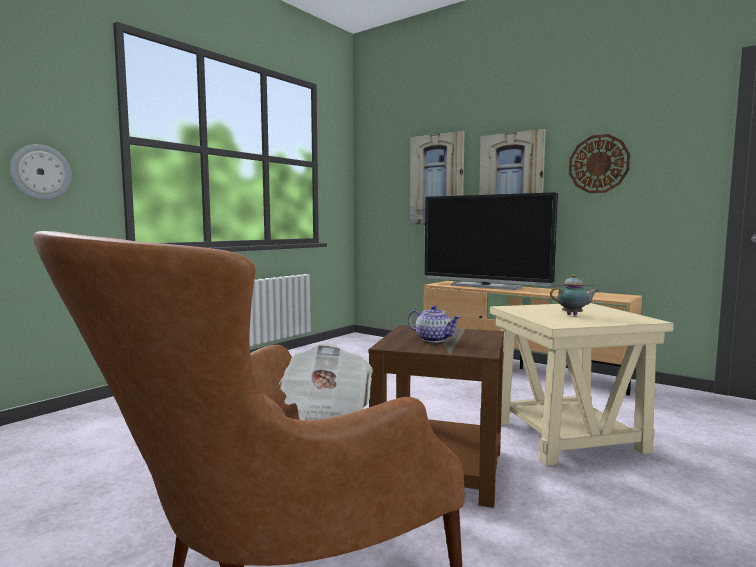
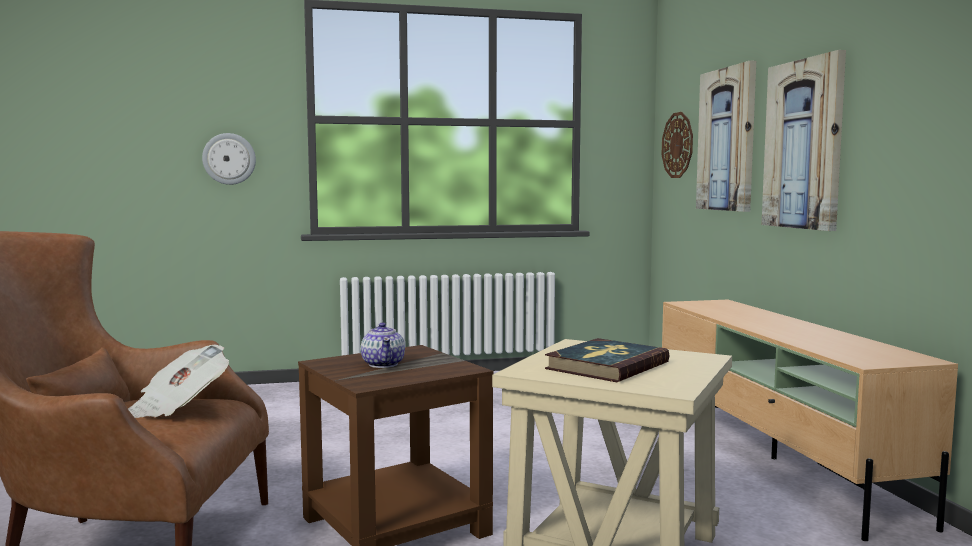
camera: 40 degrees right, 0 degrees up
television [424,192,558,290] -> none
teapot [550,275,598,315] -> book [545,338,670,382]
wall clock [569,134,630,193] -> wall clock moved to [662,112,693,178]

